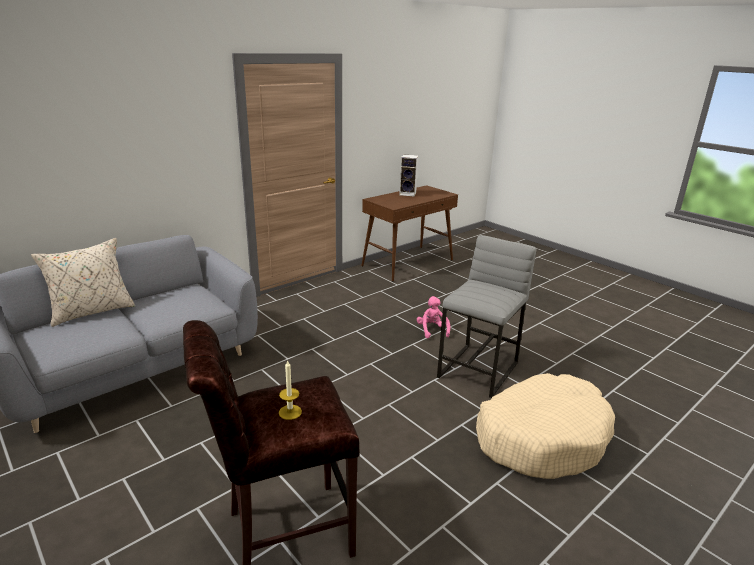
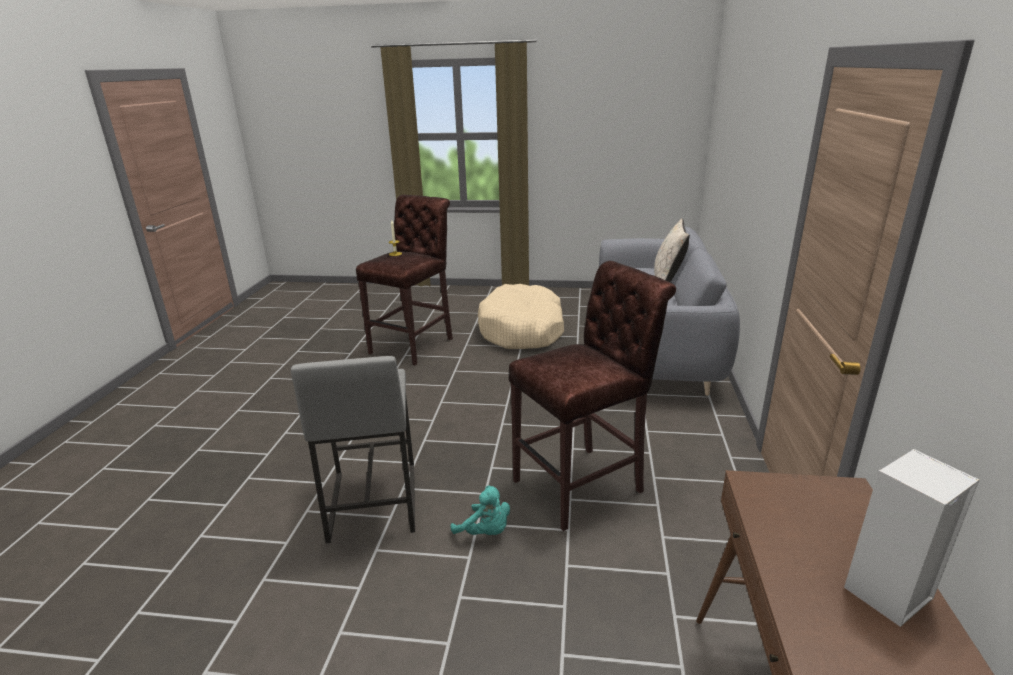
camera: 140 degrees right, 0 degrees up
pink plush toy [417,296,450,338] -> turquoise plush toy [450,485,510,535]
beige dog bed [476,373,615,479] -> beige dog bed moved to [478,284,564,349]
none -> brown stool [509,261,676,531]

